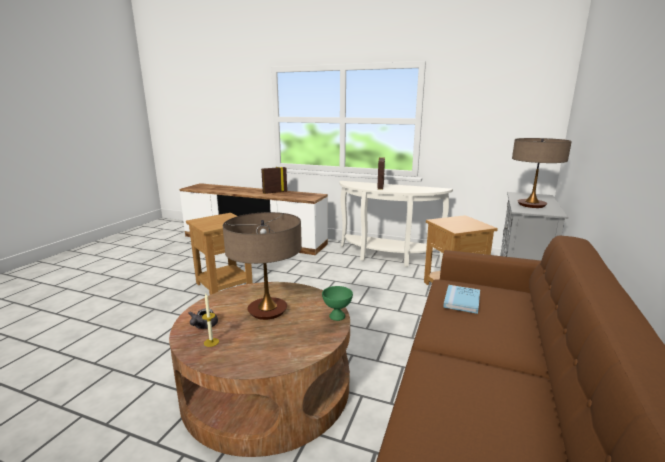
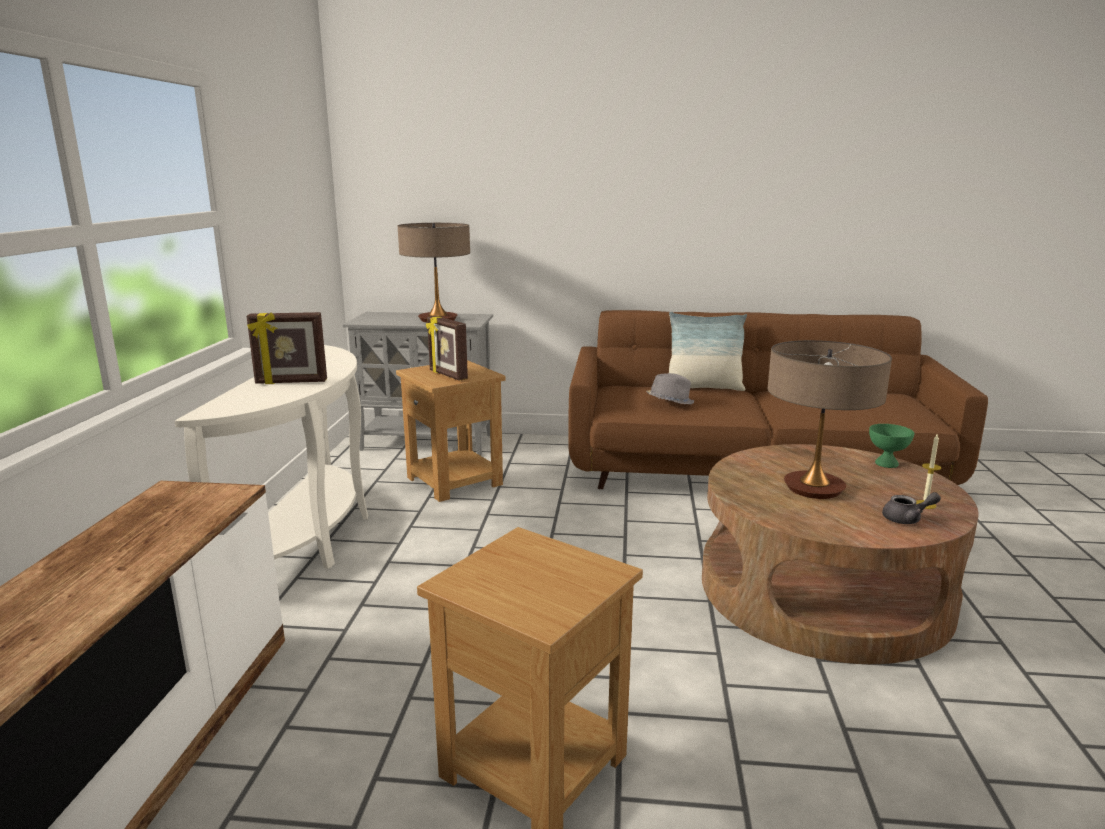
camera: 105 degrees left, 0 degrees up
picture frame [261,166,287,194] -> picture frame moved to [426,316,468,381]
green bowl [322,286,353,321] -> green bowl moved to [869,424,914,468]
blue book [443,285,480,314] -> grey hat [646,373,694,404]
none -> pillow [669,312,747,391]

